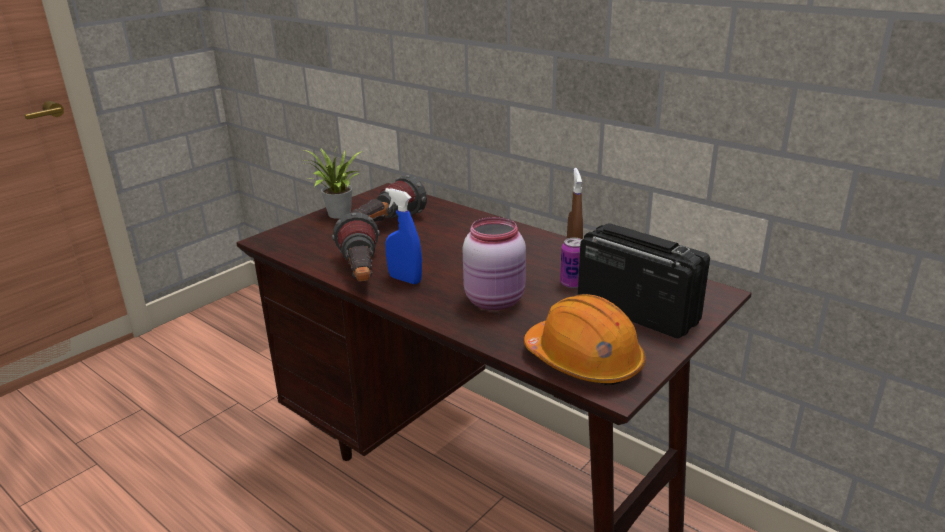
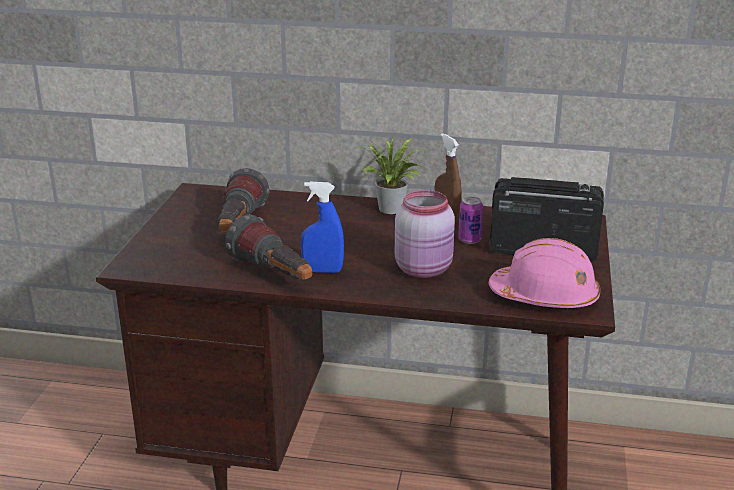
camera: 30 degrees left, 0 degrees up
potted plant [304,147,362,219] -> potted plant moved to [359,137,423,214]
orange hard hat [524,294,646,385] -> pink hard hat [489,238,601,309]

